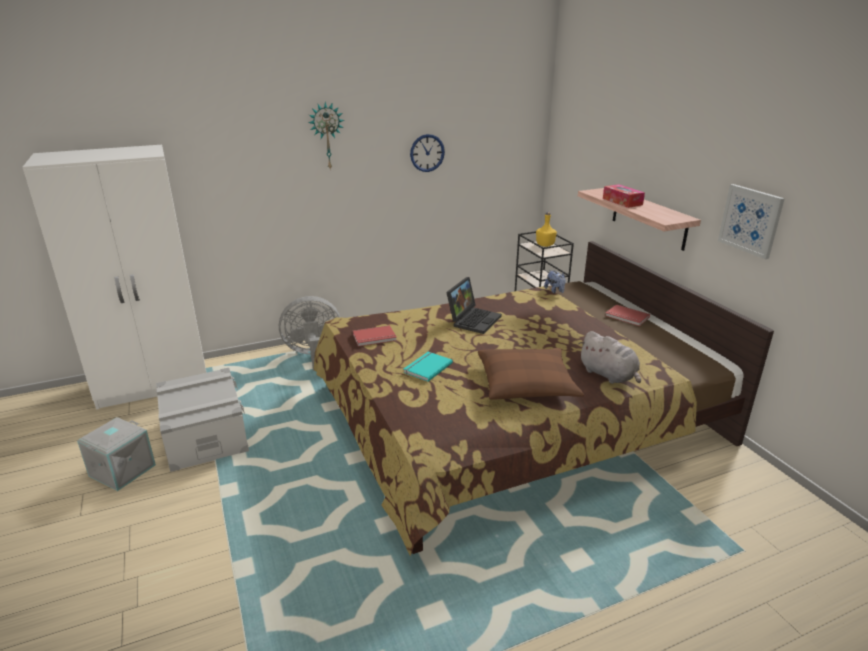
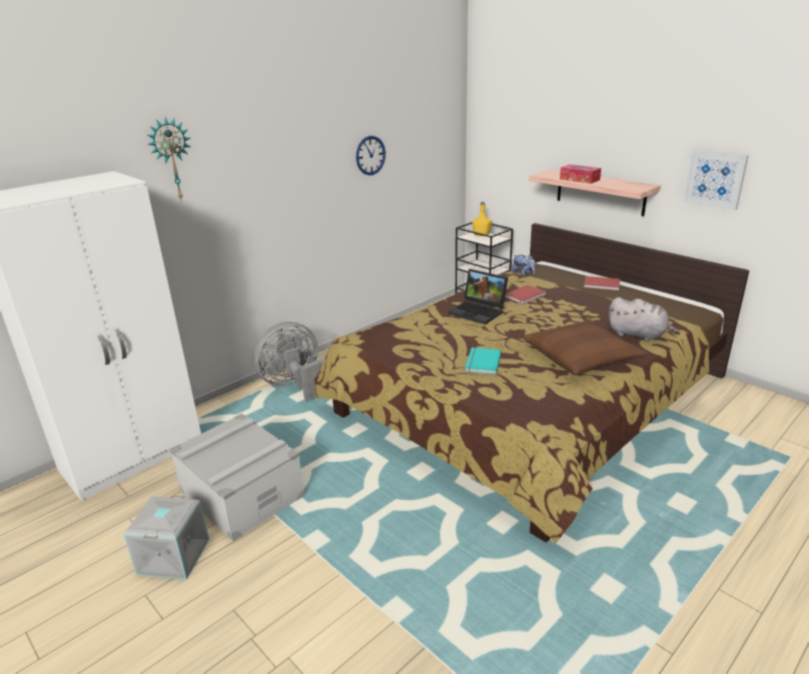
camera: 20 degrees left, 0 degrees up
wall clock [308,102,345,169] -> wall clock moved to [147,117,191,201]
red book [353,325,397,347] -> red book moved to [505,285,547,304]
laptop [446,277,502,334] -> laptop turned 120 degrees clockwise [448,269,508,325]

